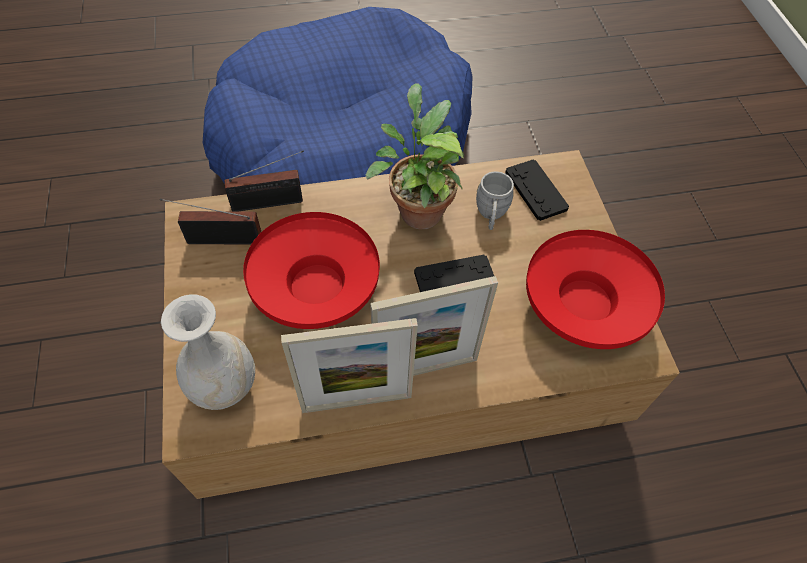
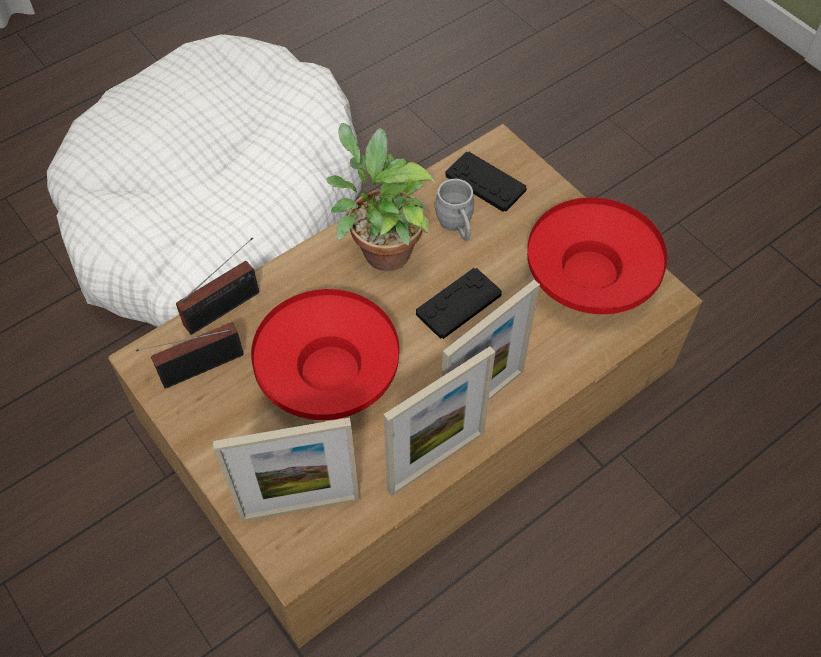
camera: 25 degrees left, 0 degrees up
white vase [161,294,255,410] -> picture frame [213,417,359,521]
blue dog bed [203,7,473,185] -> white dog bed [47,34,362,327]

